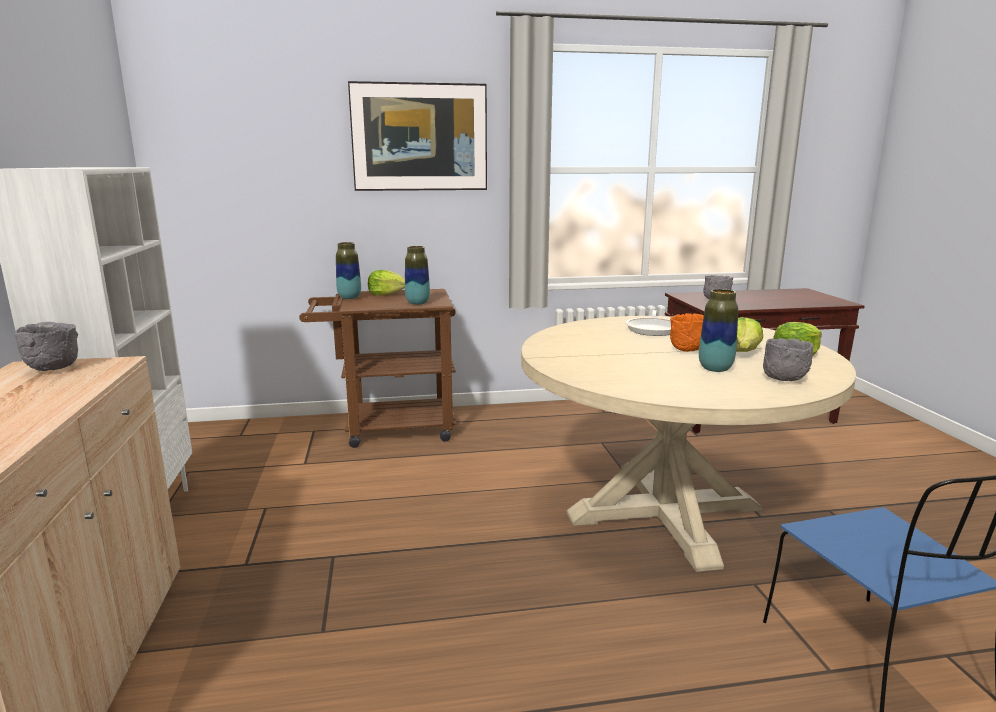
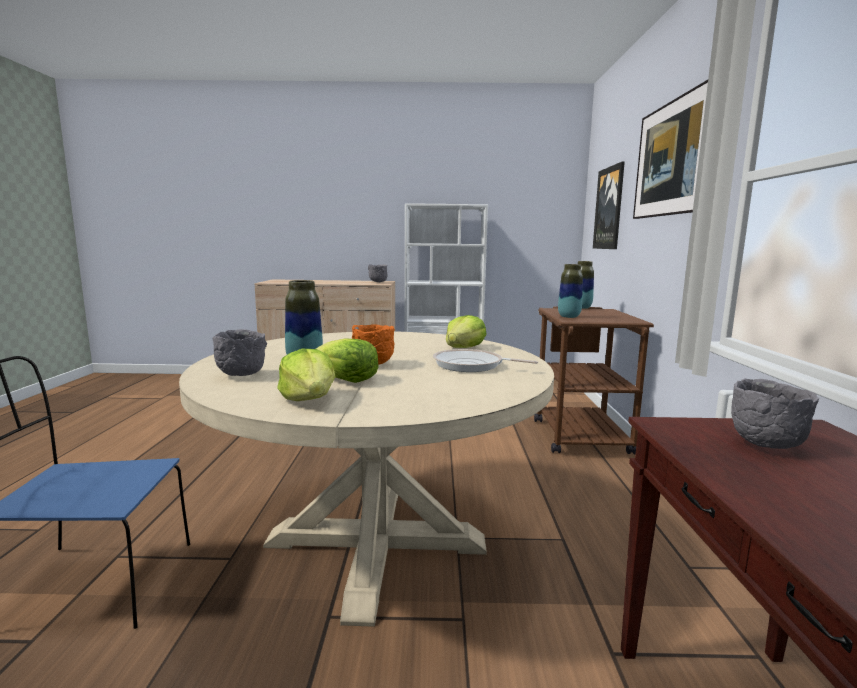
camera: 100 degrees right, 5 degrees down
lettuce [368,270,405,295] -> lettuce moved to [446,315,486,348]
none -> picture [593,161,625,249]

